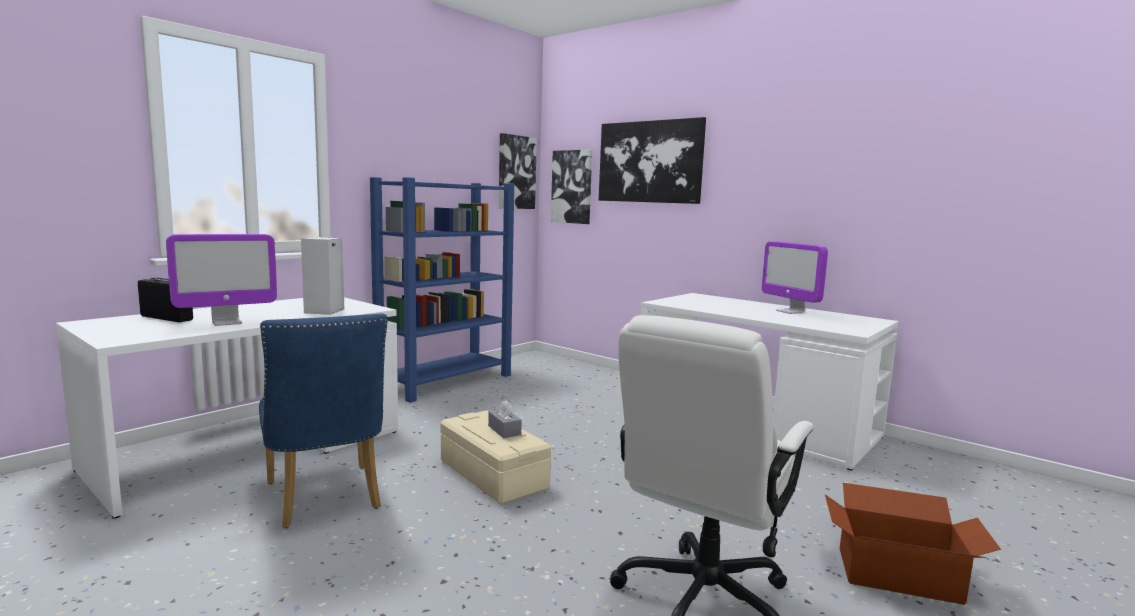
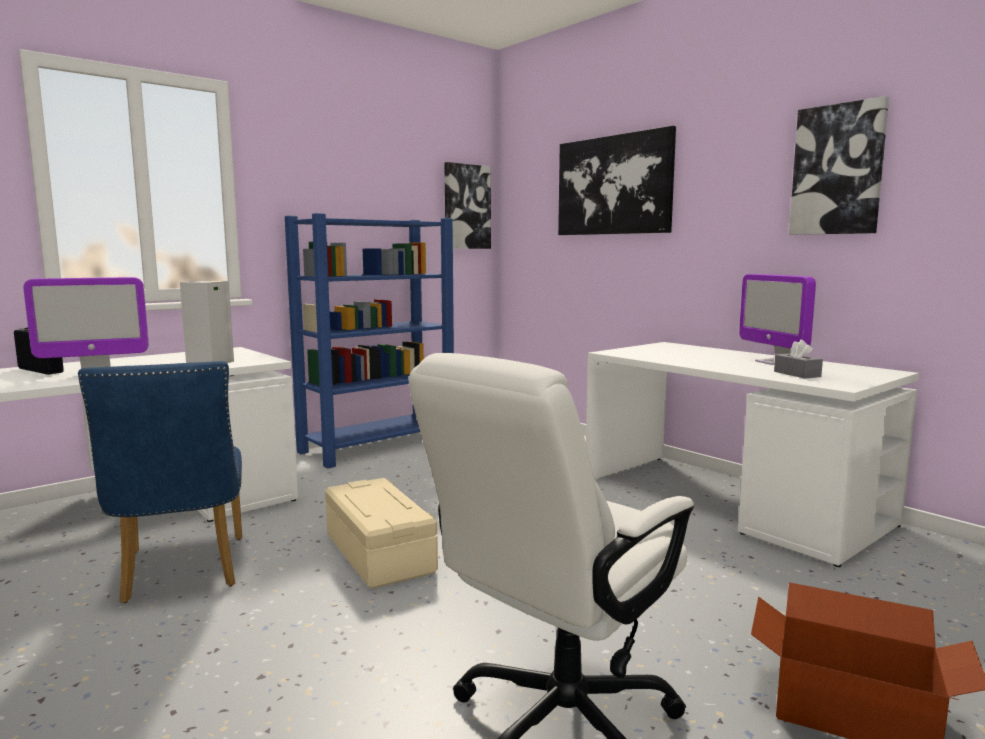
camera: 10 degrees right, 0 degrees up
grey tissue box [488,400,522,438] -> grey tissue box moved to [774,340,823,378]
picture [551,150,592,224] -> picture moved to [789,96,889,235]

